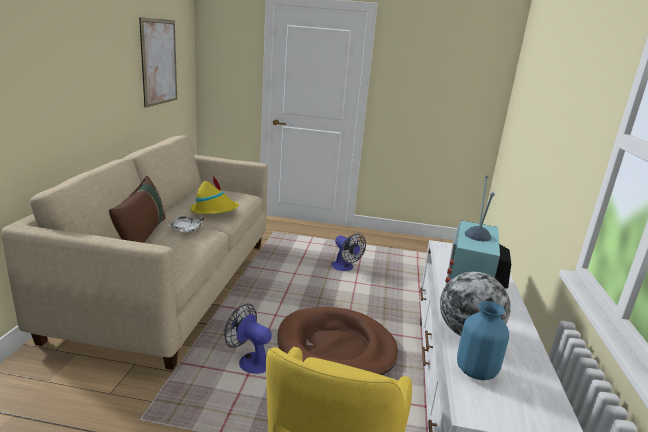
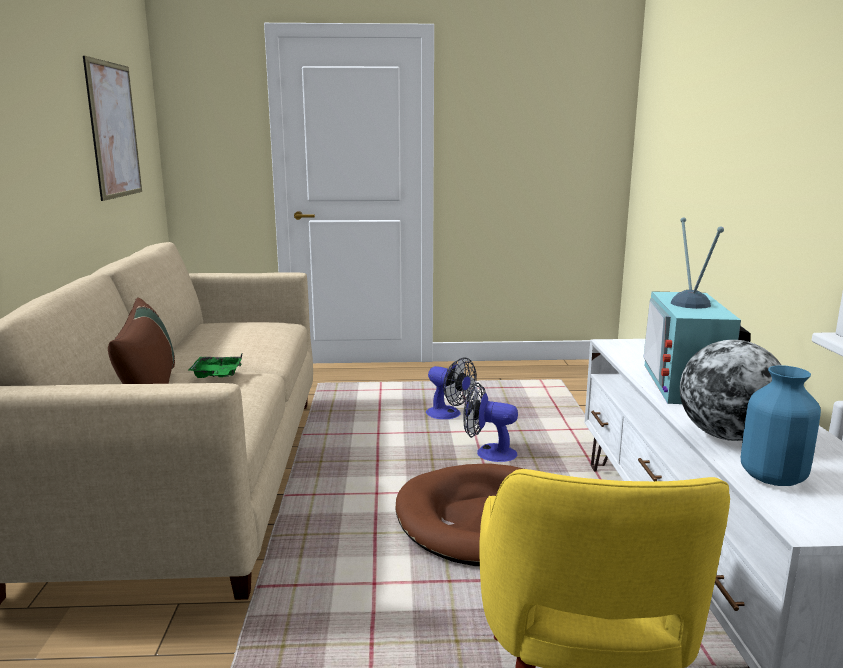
camera: 10 degrees left, 5 degrees down
white tray [168,216,204,233] -> green tray [188,354,242,378]
yellow hat [190,174,239,214] -> none
fan [224,303,272,374] -> fan moved to [463,382,518,462]

